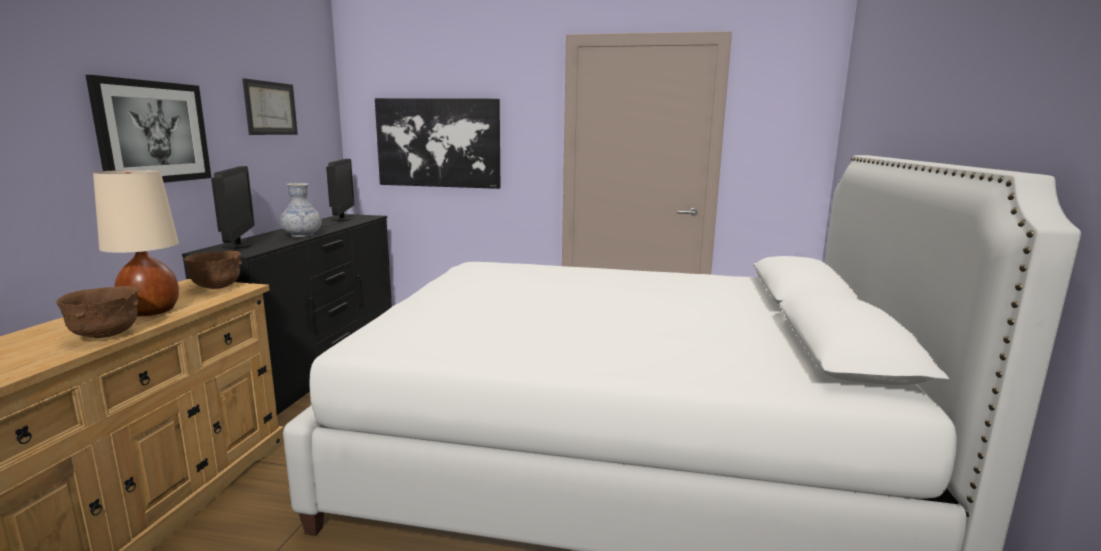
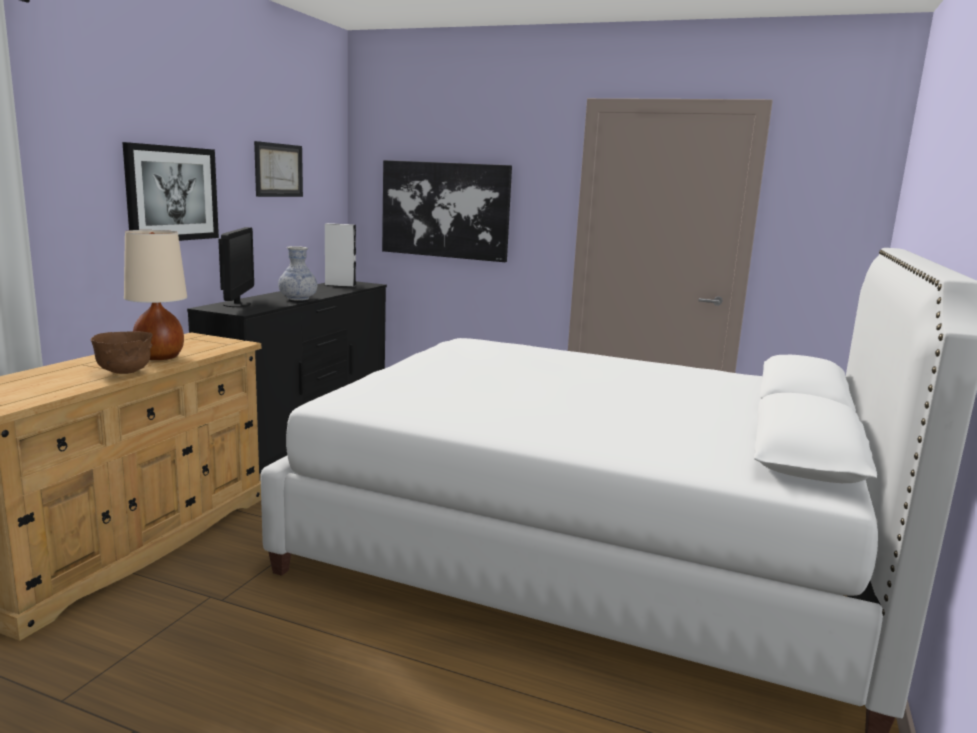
camera: 10 degrees right, 0 degrees up
brown bowl [184,251,242,289] -> none
monitor [326,159,354,221] -> white speaker [325,223,356,287]

